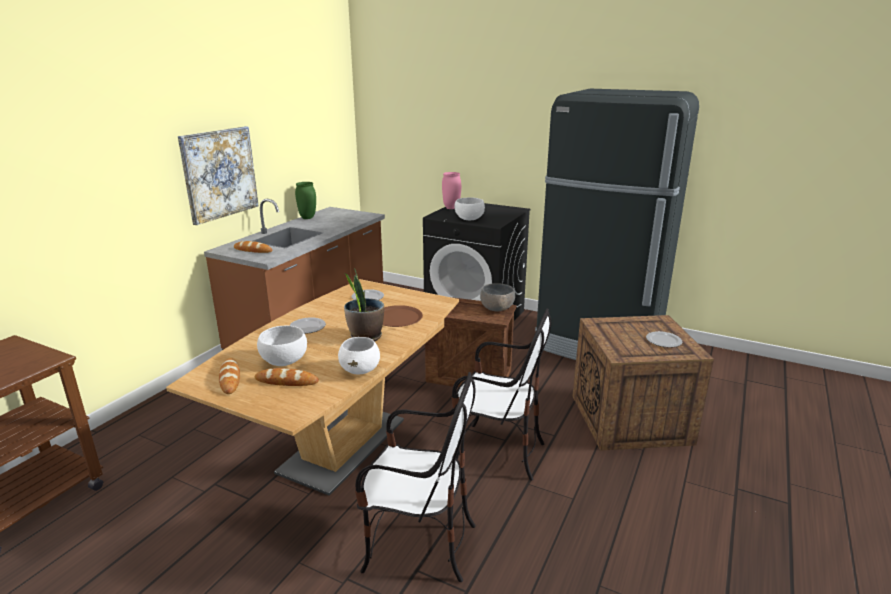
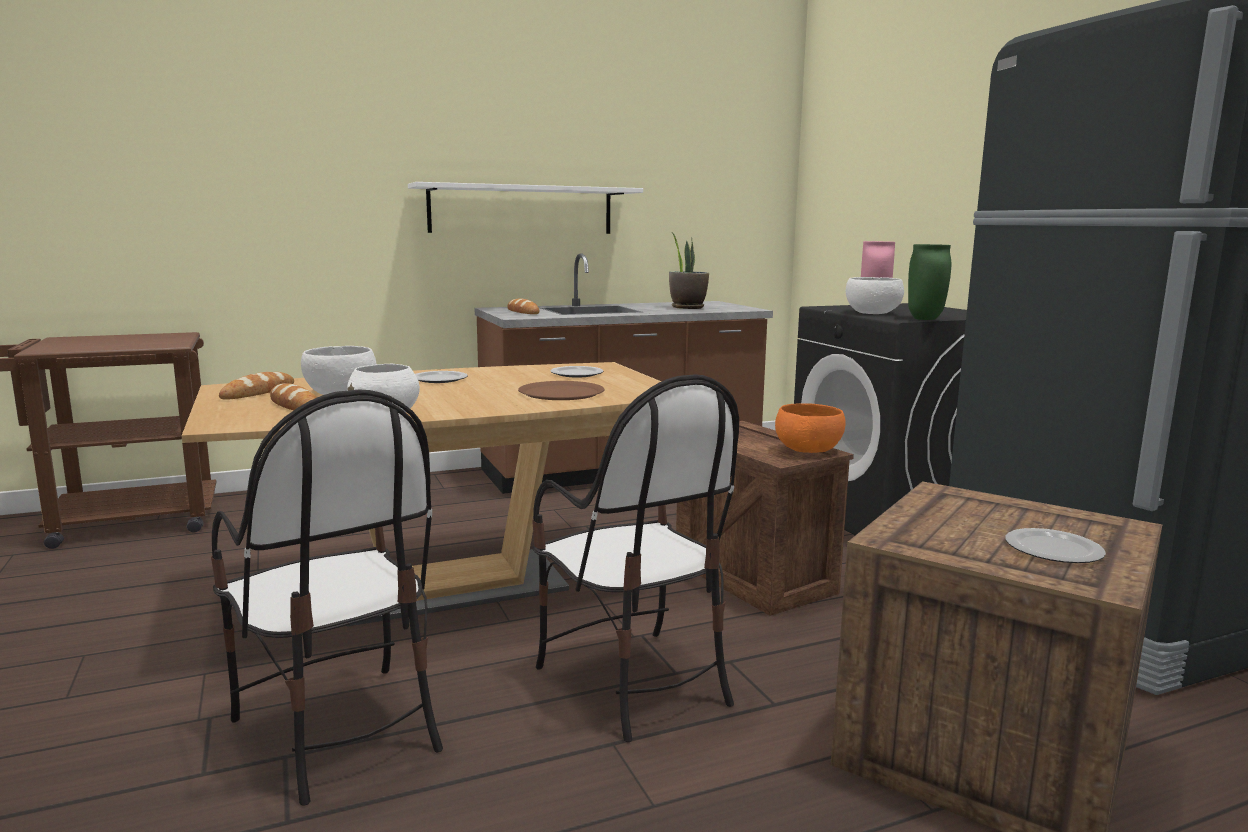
camera: 40 degrees right, 10 degrees down
picture [178,126,259,225] -> white shelf [408,182,643,234]
green vase [295,182,316,219] -> green vase moved to [908,244,951,320]
potted plant [344,268,384,342] -> potted plant moved to [669,232,709,309]
grey bowl [480,283,515,312] -> orange bowl [775,403,846,453]

